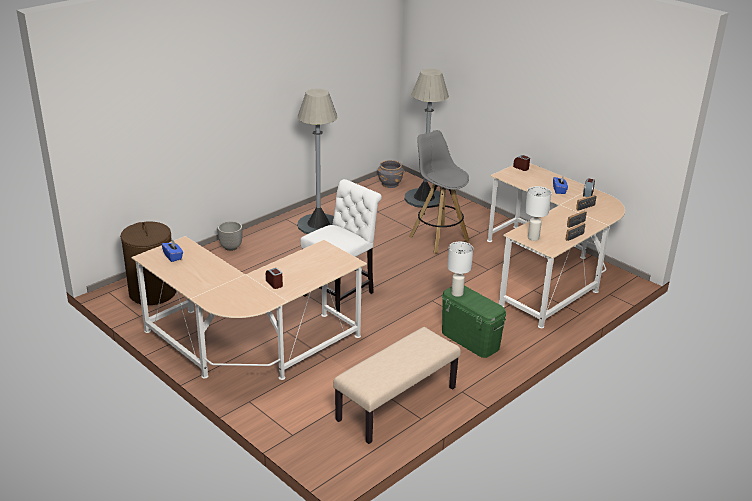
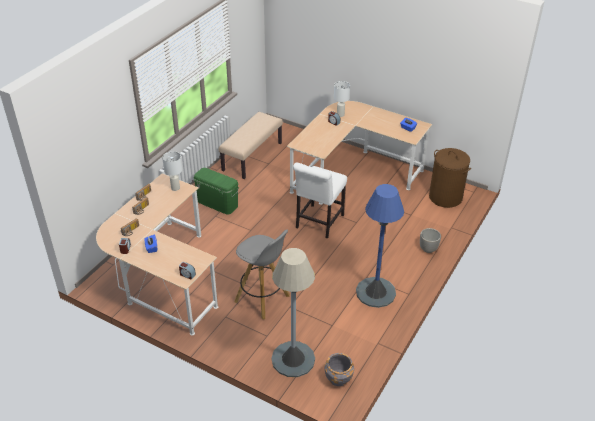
camera: 165 degrees right, 10 degrees up
grey floor lamp [297,88,338,234] -> blue floor lamp [356,184,404,308]
white table lamp [447,242,473,297] -> white table lamp moved to [334,81,350,117]

